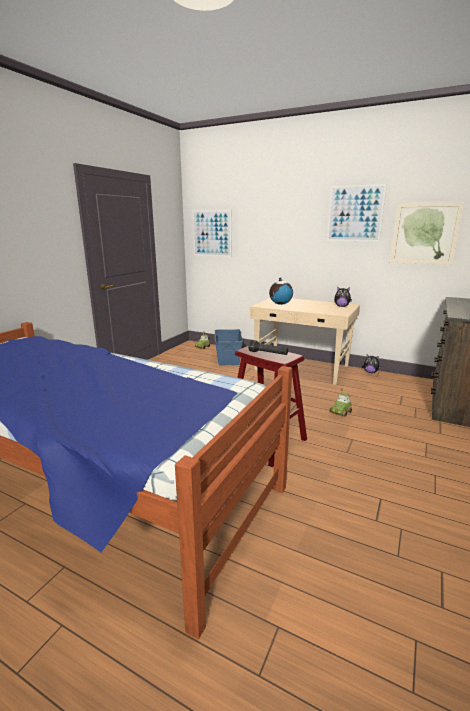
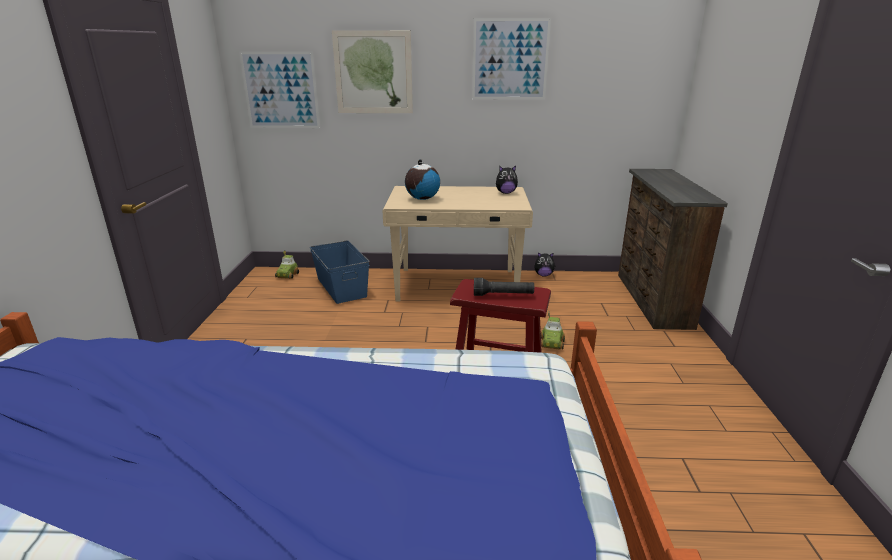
camera: 25 degrees left, 5 degrees up
picture [390,202,465,265] -> picture moved to [332,30,413,113]

